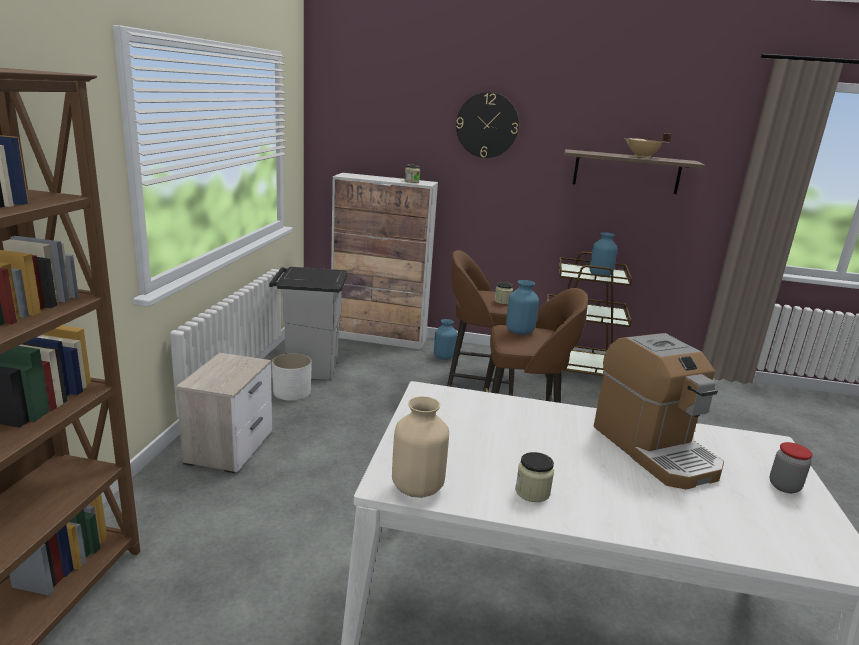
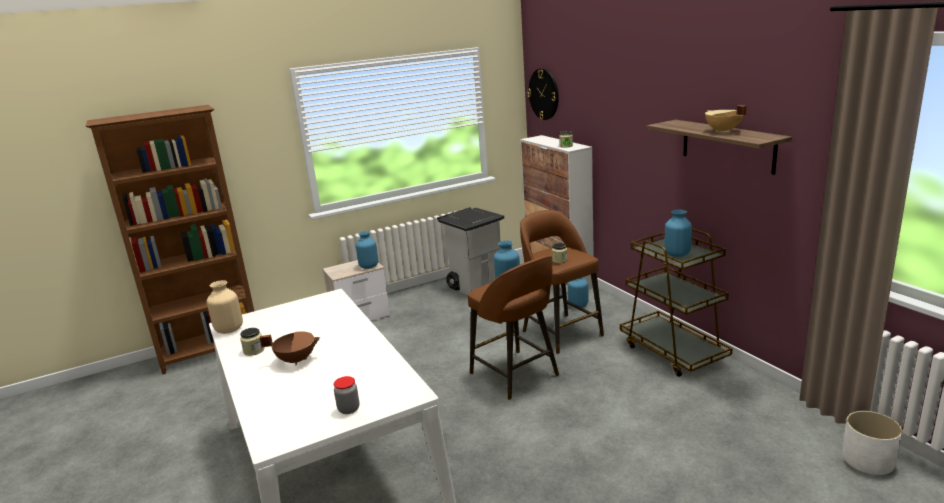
camera: 55 degrees right, 0 degrees up
white planter [272,353,312,401] -> white planter moved to [843,411,903,475]
wall clock [456,92,519,158] -> wall clock moved to [527,68,559,120]
coffee machine [593,333,724,489] -> none
none -> brown cooking pot [260,331,320,365]
none -> blue vase [356,231,378,269]

